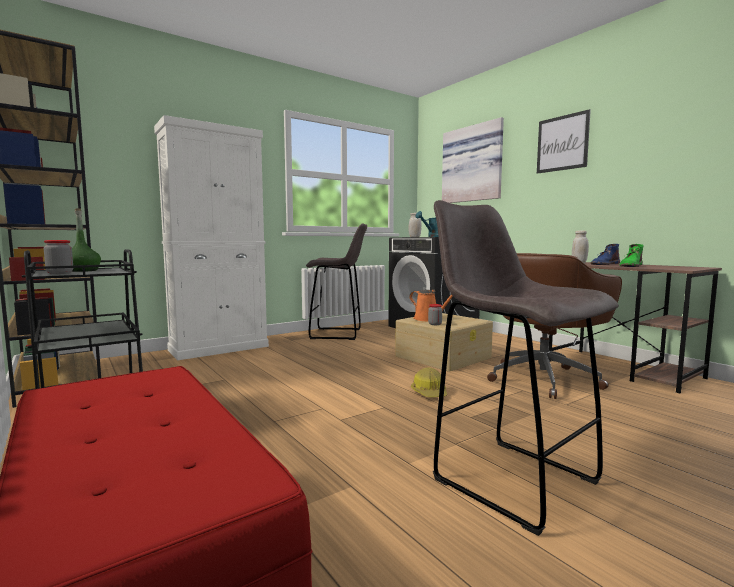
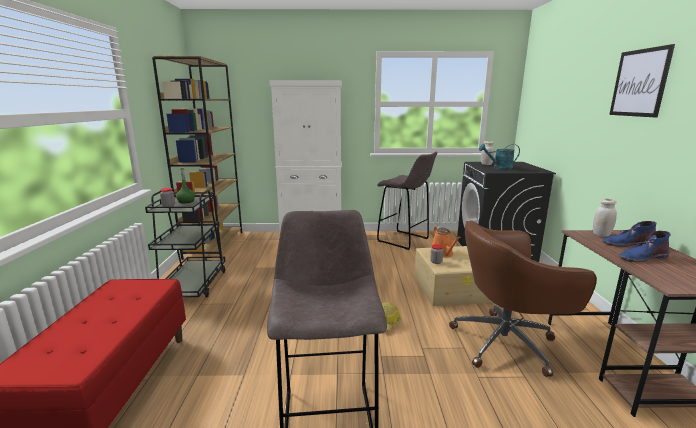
camera: 35 degrees right, 10 degrees up
picture [442,117,504,203] -> none
green boot [620,244,644,267] -> blue boot [619,231,670,262]

